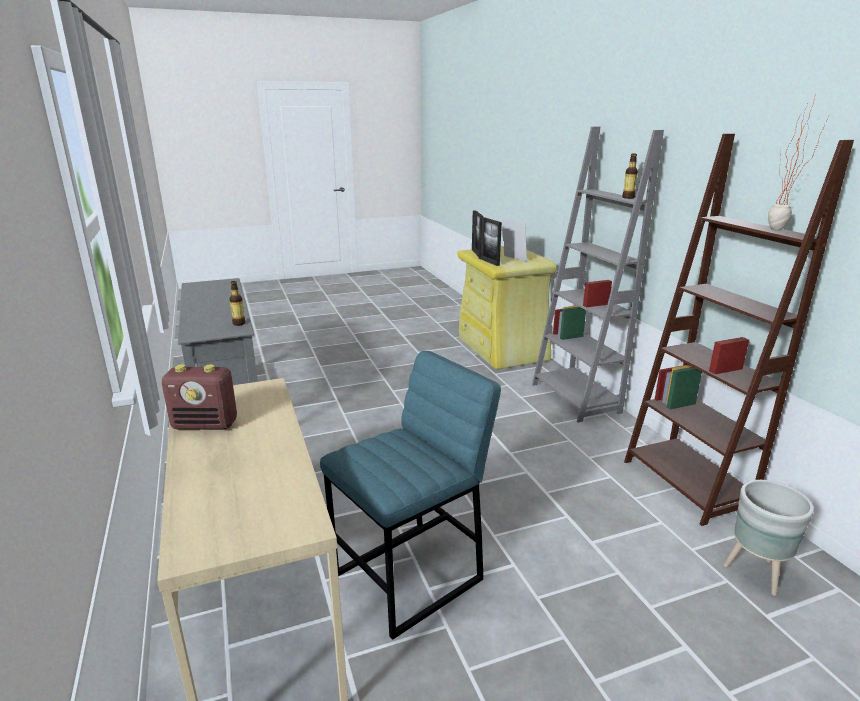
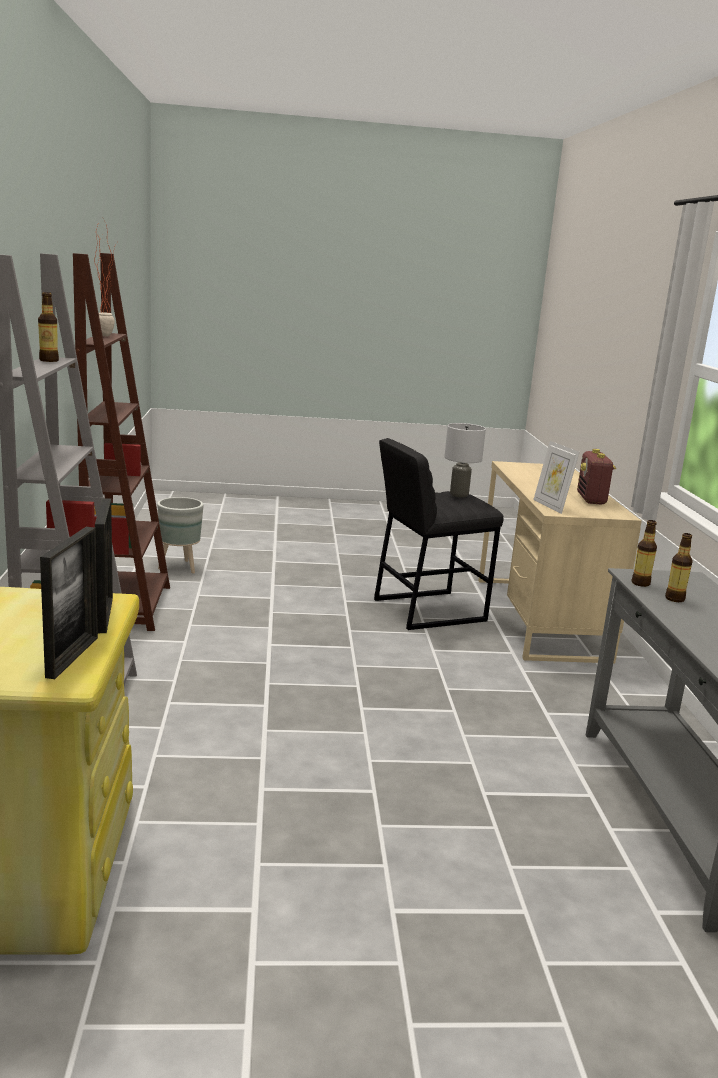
camera: 165 degrees left, 5 degrees down
radio [161,364,237,430] -> radio turned 105 degrees counterclockwise [577,449,616,504]
blue stool [320,351,501,640] -> black stool [374,438,503,630]
picture frame [502,218,527,262] -> picture frame moved to [533,441,580,514]
none -> white table lamp [444,423,486,498]
none -> bottle [665,533,693,602]

